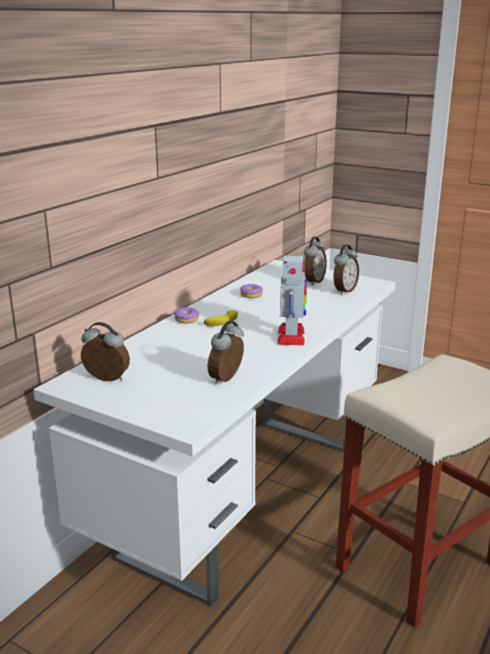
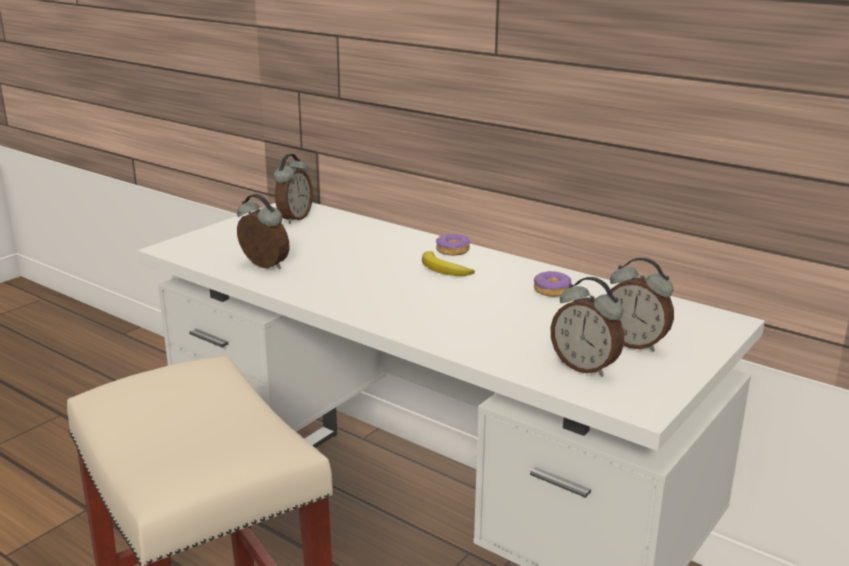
camera: 95 degrees right, 0 degrees up
toy robot [277,252,307,346] -> none

